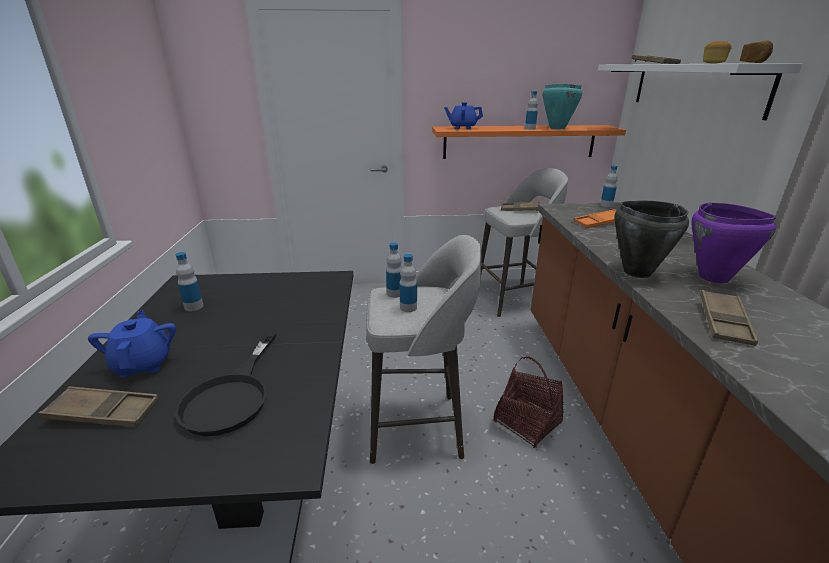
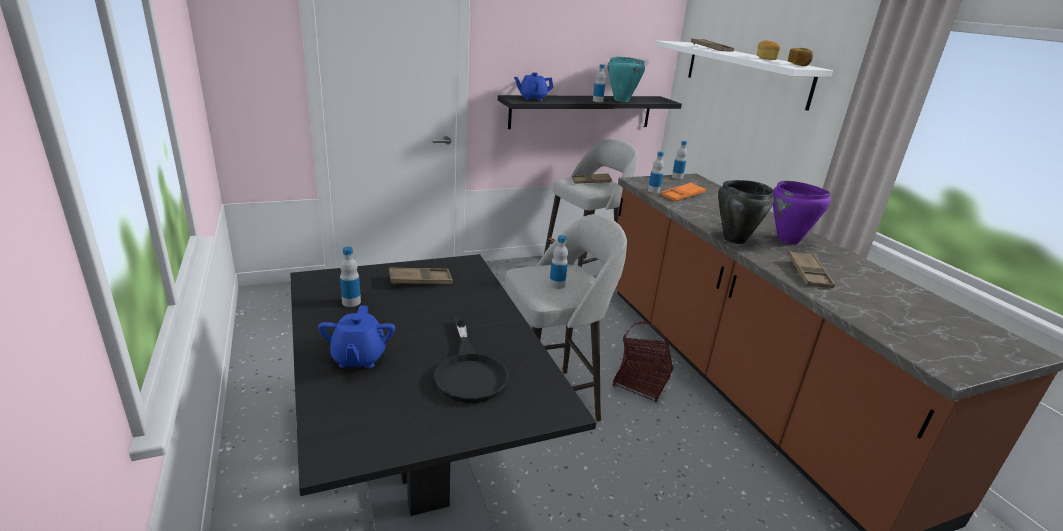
camera: 20 degrees left, 0 degrees up
brown tray [38,386,159,427] -> brown tray moved to [389,267,453,285]
blue teapot [88,310,176,378] -> blue teapot turned 150 degrees counterclockwise [318,305,395,368]
bottle [386,242,402,298] -> bottle moved to [648,151,664,193]
orange shelf [432,125,626,159] -> black shelf [498,95,682,129]

